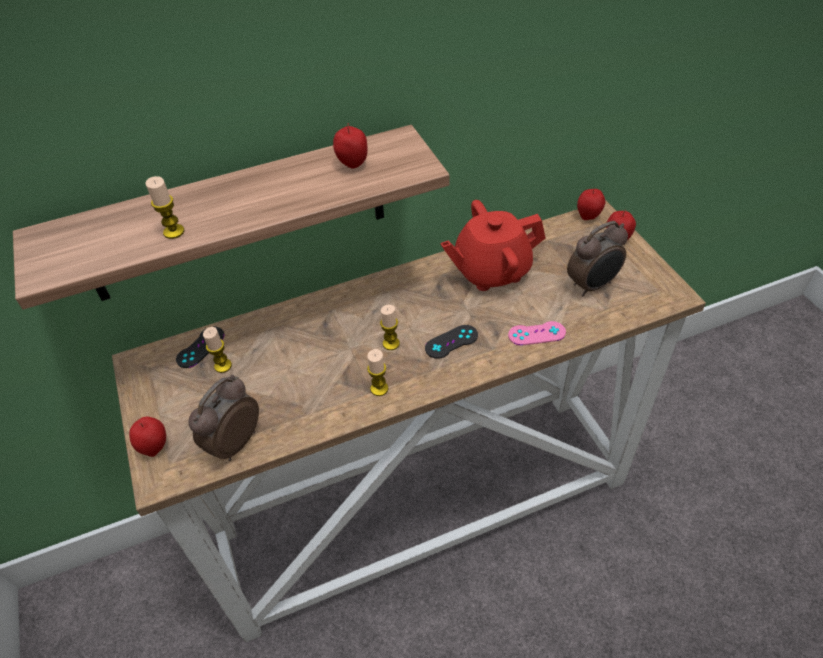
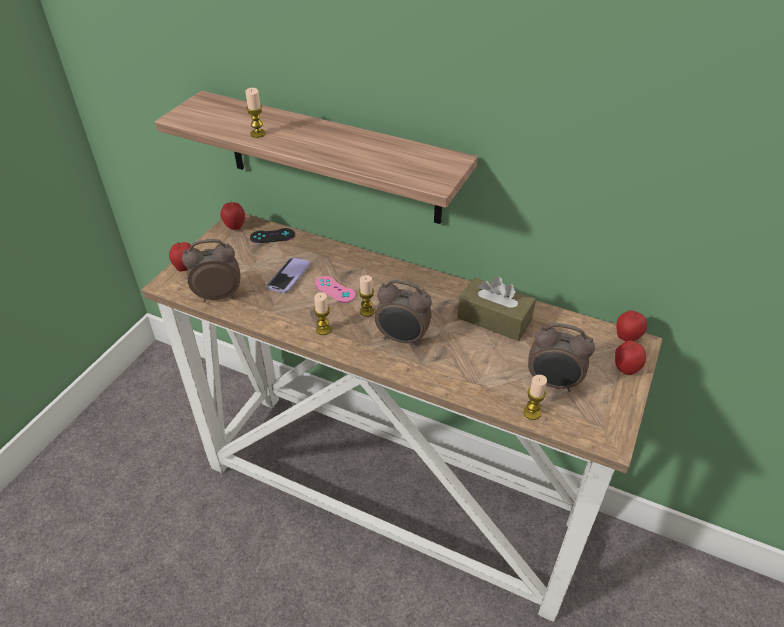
camera: 45 degrees right, 5 degrees down
candle [203,327,232,373] -> candle moved to [524,375,547,420]
apple [333,123,367,168] -> apple moved to [220,201,245,230]
black game controller [425,325,478,359] -> alarm clock [375,280,432,347]
red teapot [440,200,545,291] -> brown tissue box [457,277,536,341]
pink game controller [508,321,566,345] -> pink game controller moved to [315,276,356,303]
none -> phone [267,258,310,293]

